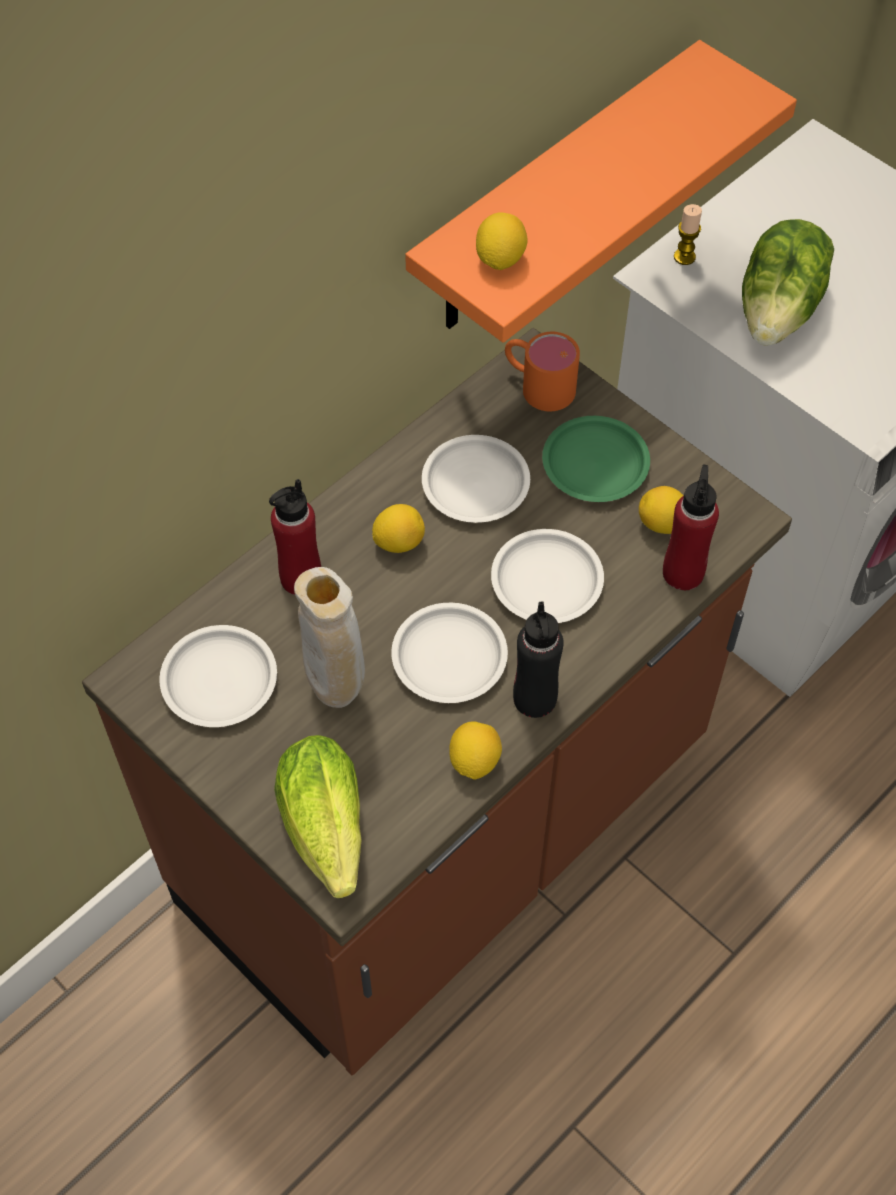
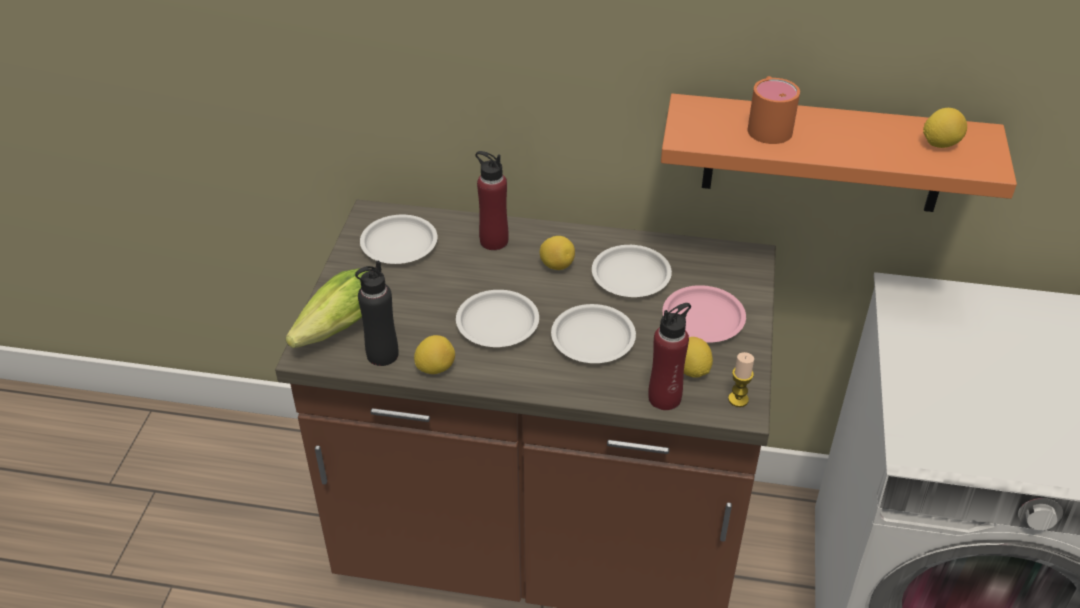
camera: 55 degrees right, 15 degrees down
beige vase [294,567,365,708] -> none
lemon [476,212,528,270] -> lemon moved to [923,108,967,148]
orange mug [505,332,580,411] -> orange mug moved to [748,76,800,144]
black bottle [513,602,564,718] -> black bottle moved to [355,260,399,366]
green plate [542,416,650,502] -> pink plate [663,285,746,342]
candle [674,204,702,265] -> candle moved to [728,352,754,407]
lettuce [742,219,834,346] -> none

